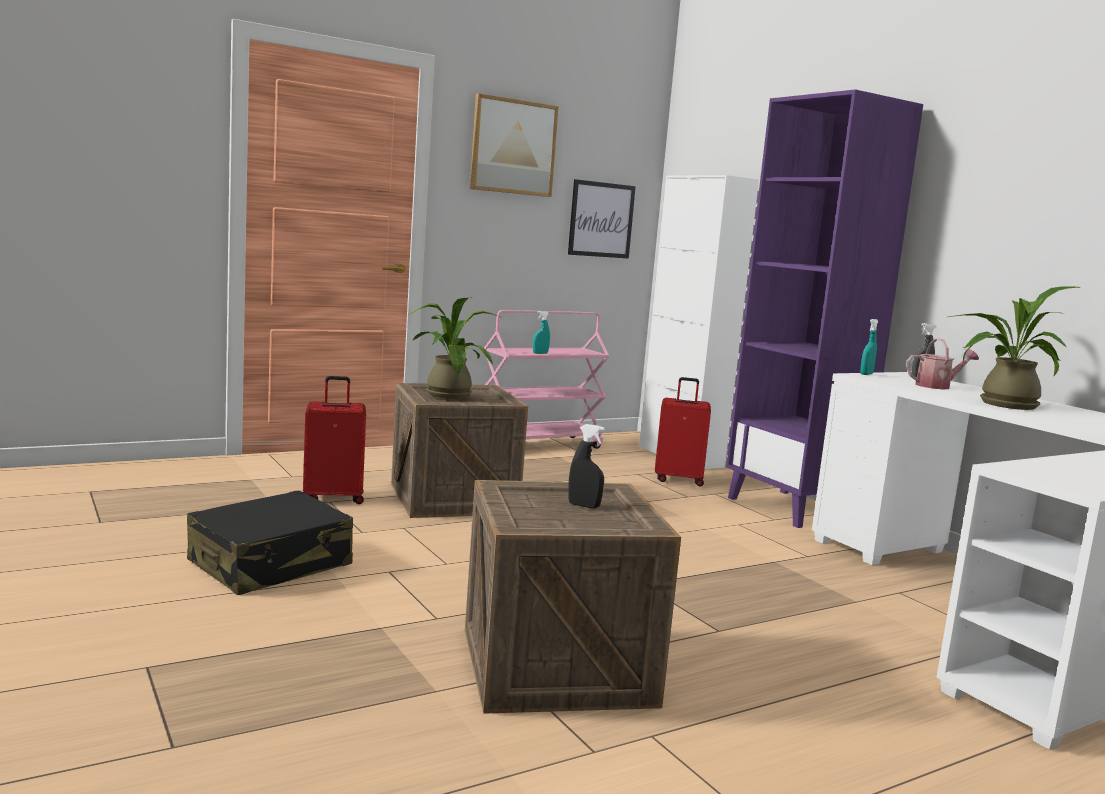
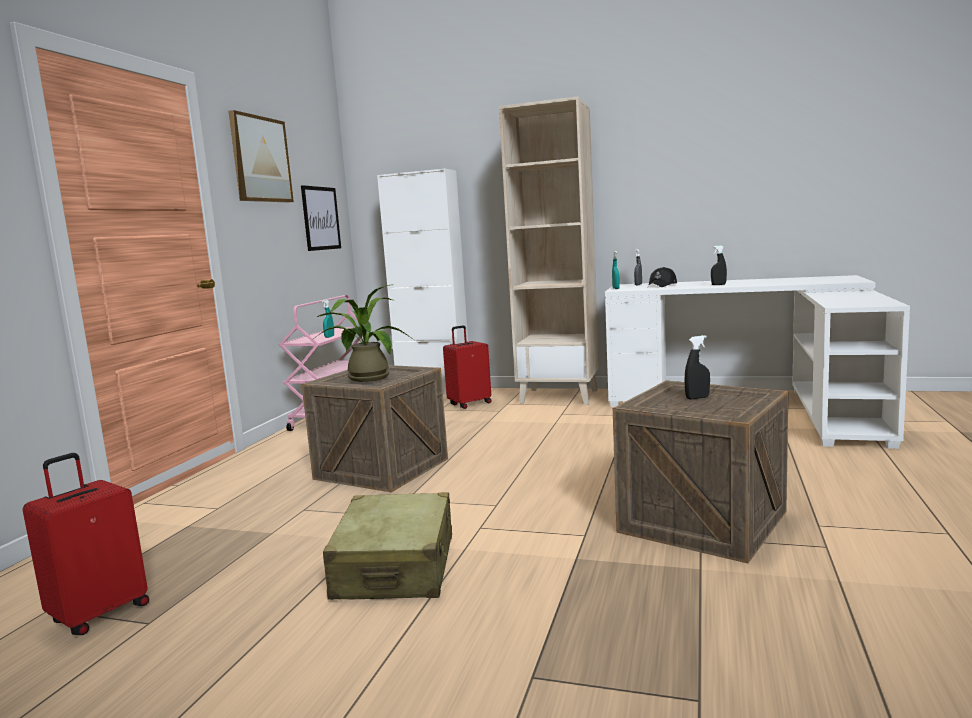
camera: 40 degrees left, 0 degrees up
black suitcase [187,490,353,595] -> beige suitcase [323,492,452,600]
red suitcase [303,376,366,504] -> red suitcase moved to [23,453,149,635]
purple bookcase [726,89,923,528] -> beige bookcase [499,96,599,405]
watering can [906,338,979,389] -> black cap [648,267,677,287]
potted plant [949,286,1081,410] -> black spray bottle [711,245,727,285]

